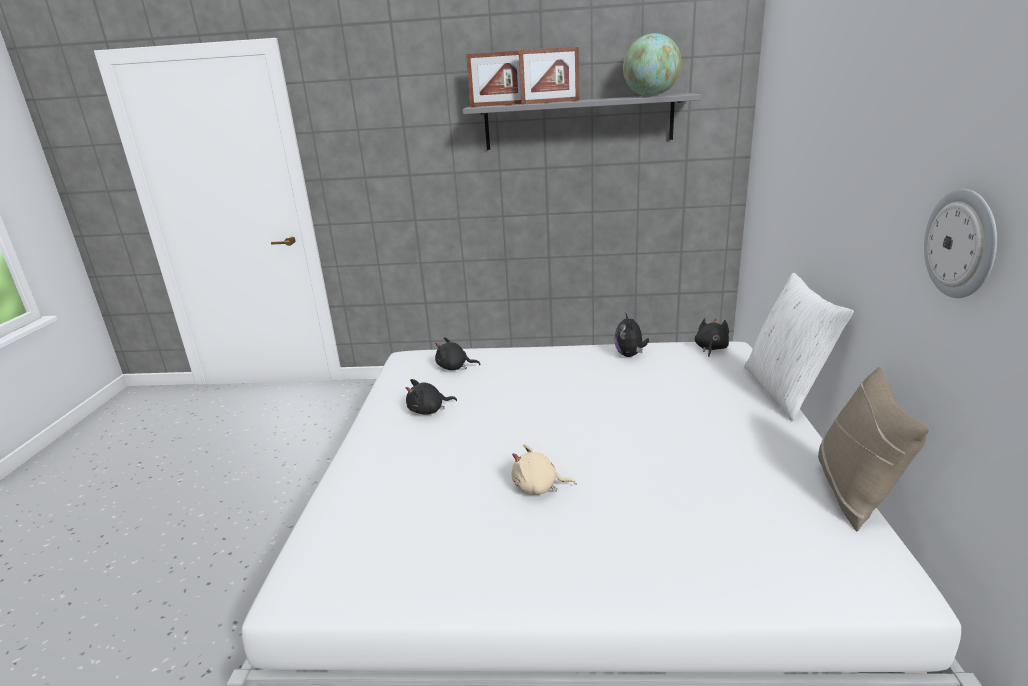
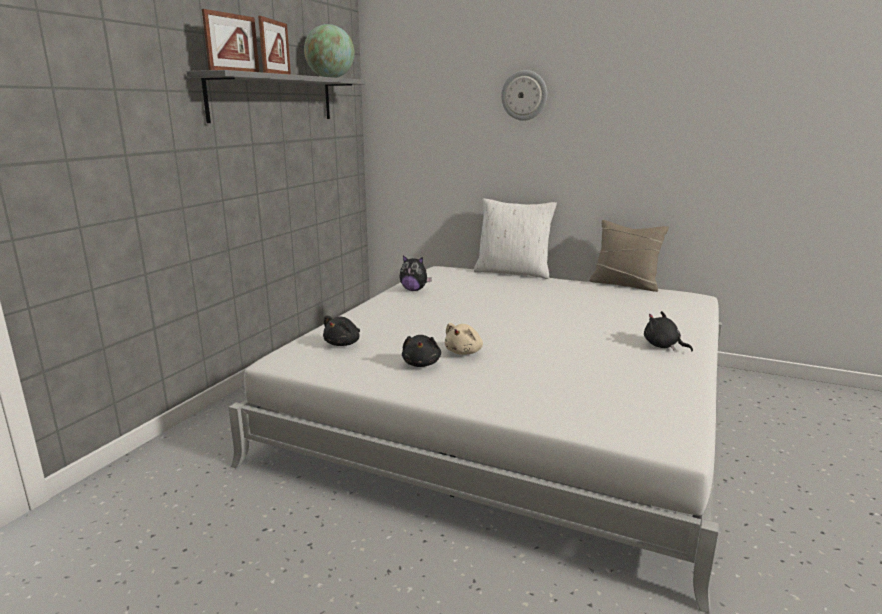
camera: 70 degrees left, 5 degrees down
beige plush toy [511,444,577,495] -> beige plush toy moved to [445,323,483,355]
black plush toy [695,318,729,357] -> black plush toy moved to [644,311,693,351]
wall clock [924,189,997,298] -> wall clock moved to [501,70,547,121]

